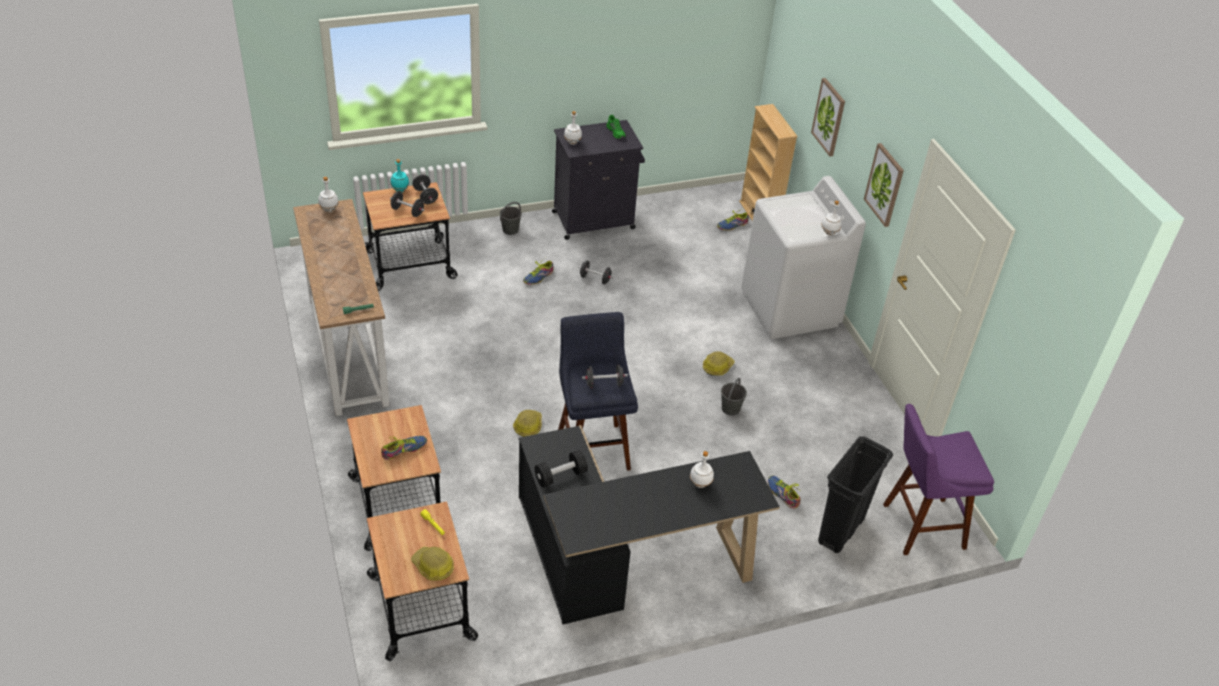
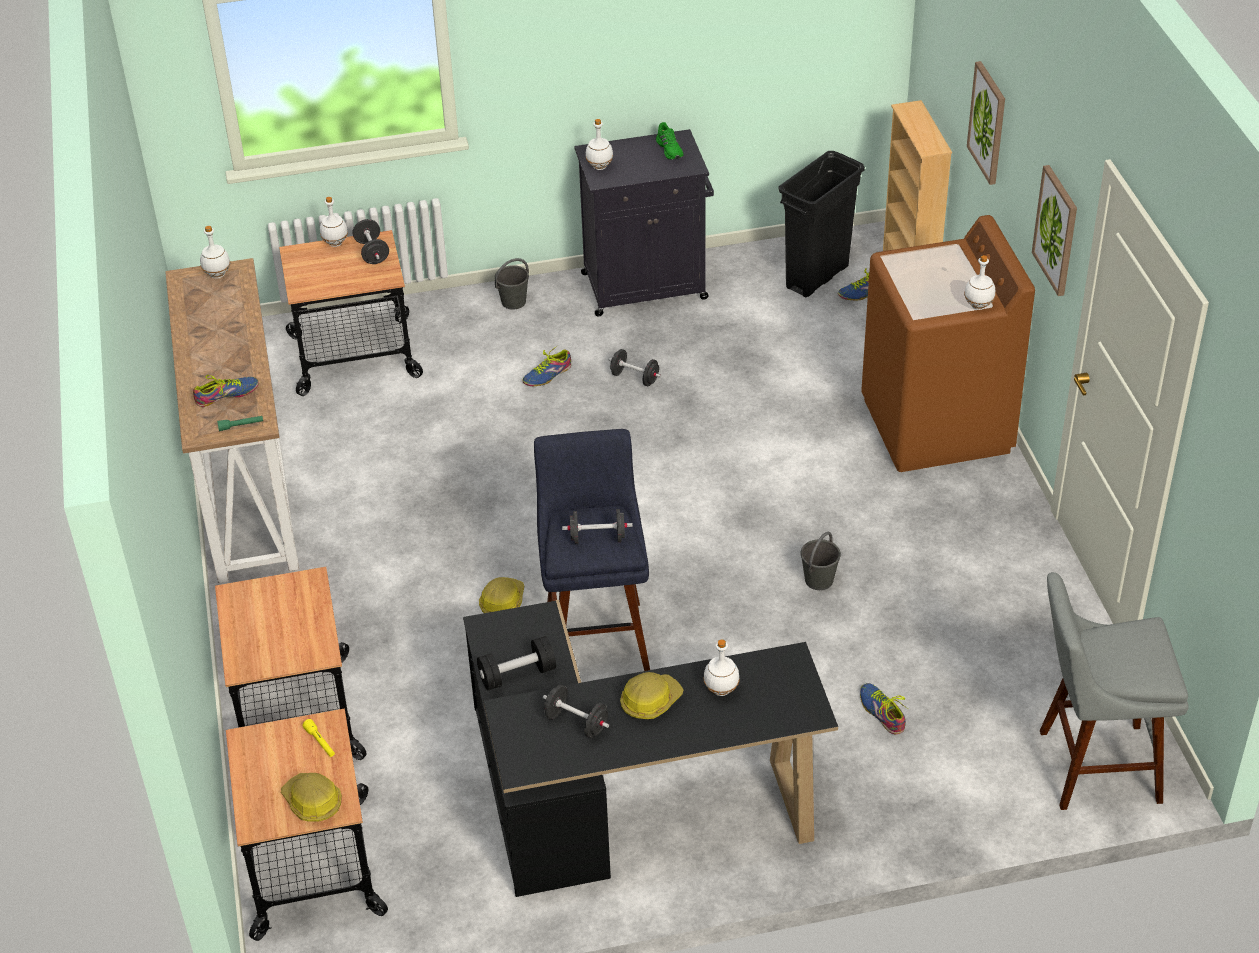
camera: 10 degrees right, 0 degrees up
shoe [381,436,427,460] -> shoe moved to [193,375,259,407]
black dumbbell [390,191,425,217] -> black dumbbell moved to [543,685,609,738]
turquoise bottle [391,159,409,192] -> white bottle [320,197,348,247]
hard hat [703,351,734,376] -> hard hat moved to [620,672,684,719]
white washing machine [741,176,866,339] -> brown washing machine [861,215,1035,472]
black trash can [818,436,893,553] -> black trash can moved to [779,151,865,297]
purple stool [883,404,994,555] -> grey stool [1040,572,1189,810]

